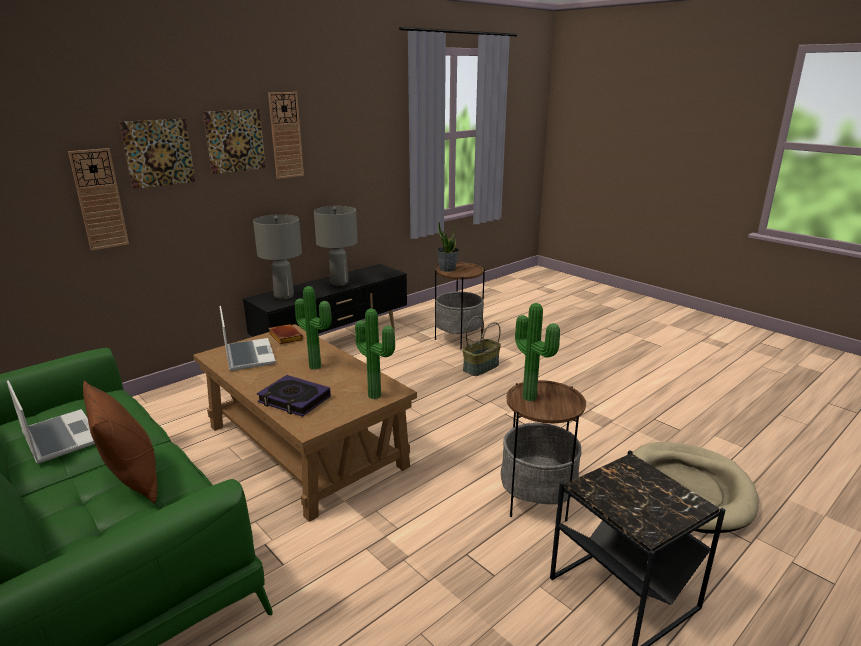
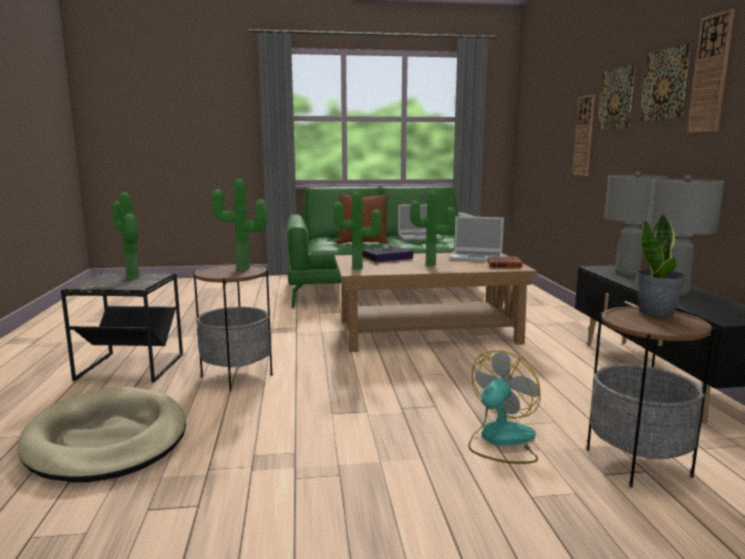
camera: 125 degrees right, 10 degrees down
basket [463,316,501,376] -> fan [468,351,541,464]
none -> potted plant [112,192,139,279]

